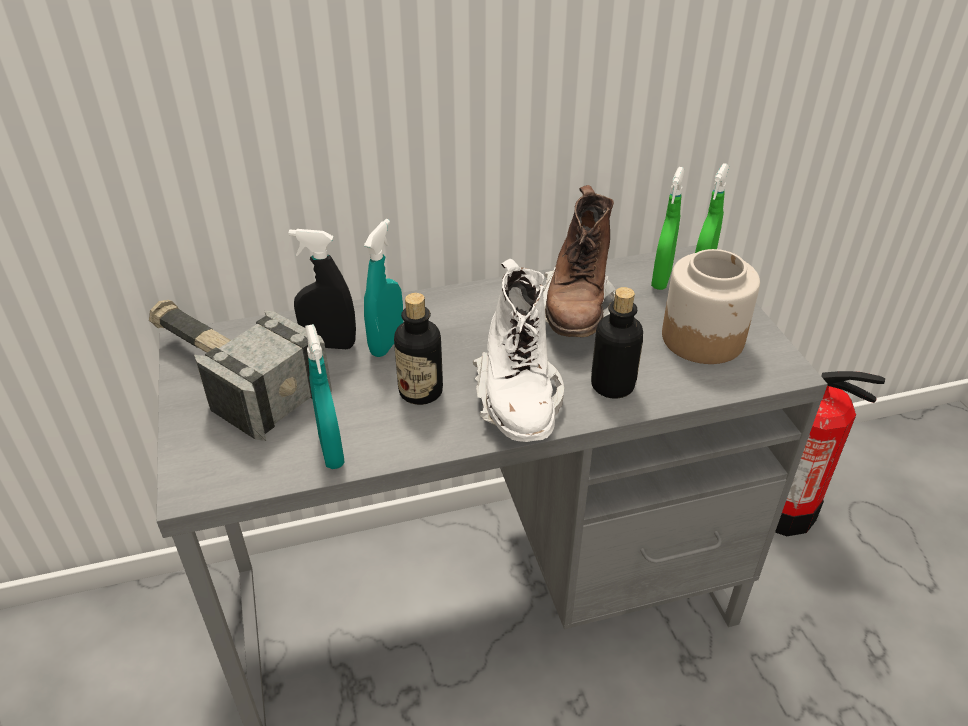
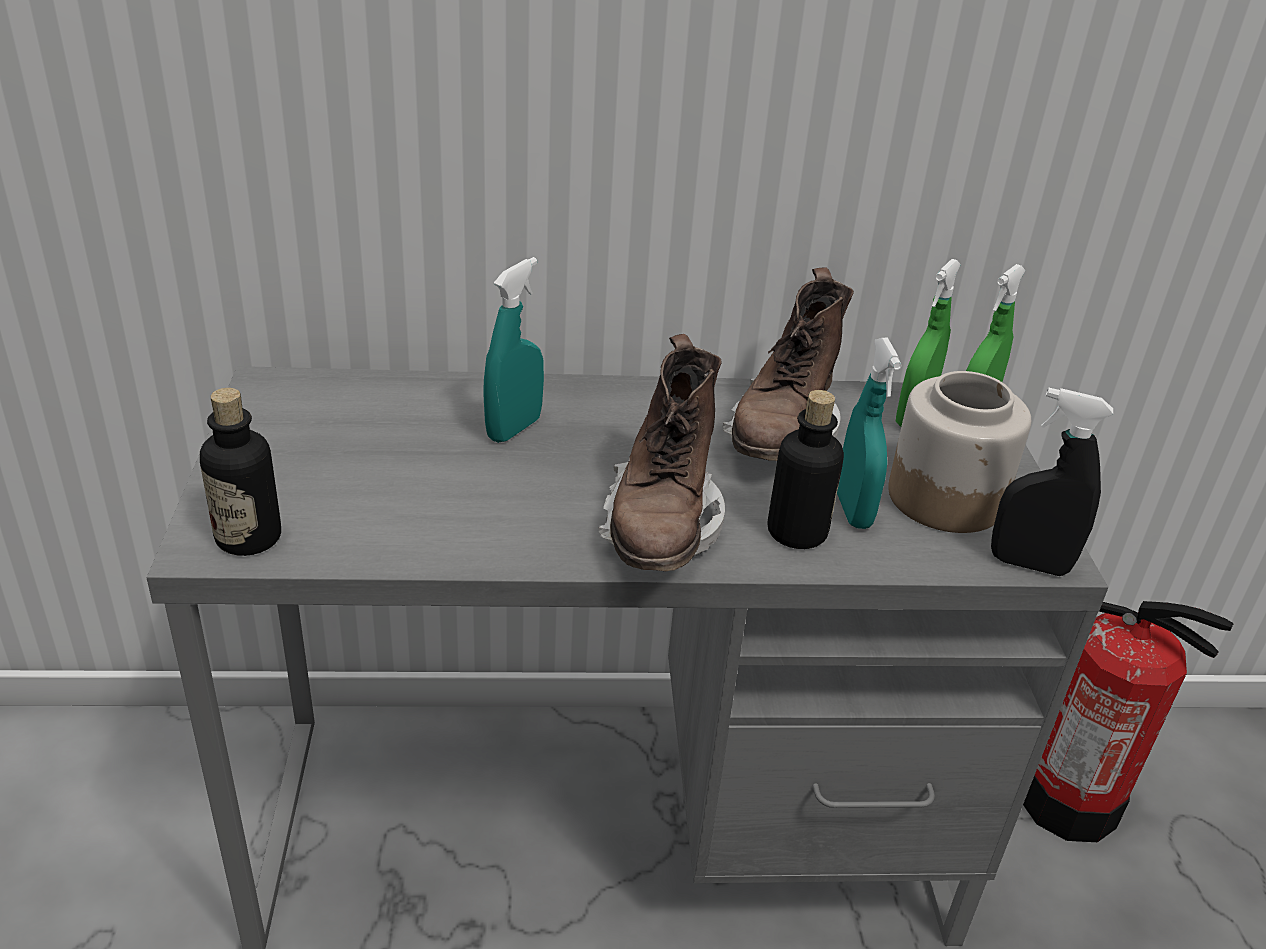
camera: 10 degrees right, 5 degrees down
hammer [149,300,332,441] -> none
black spray bottle [289,229,356,349] -> black spray bottle moved to [991,388,1113,576]
turquoise spray bottle [305,324,345,469] -> turquoise spray bottle moved to [837,338,902,529]
bottle [394,293,443,405] -> bottle moved to [200,388,281,556]
white boot [473,259,564,442] -> brown boot [598,334,725,571]

